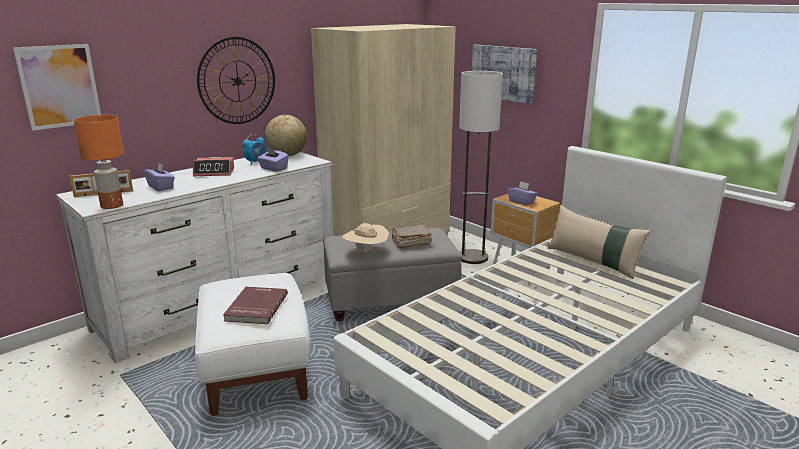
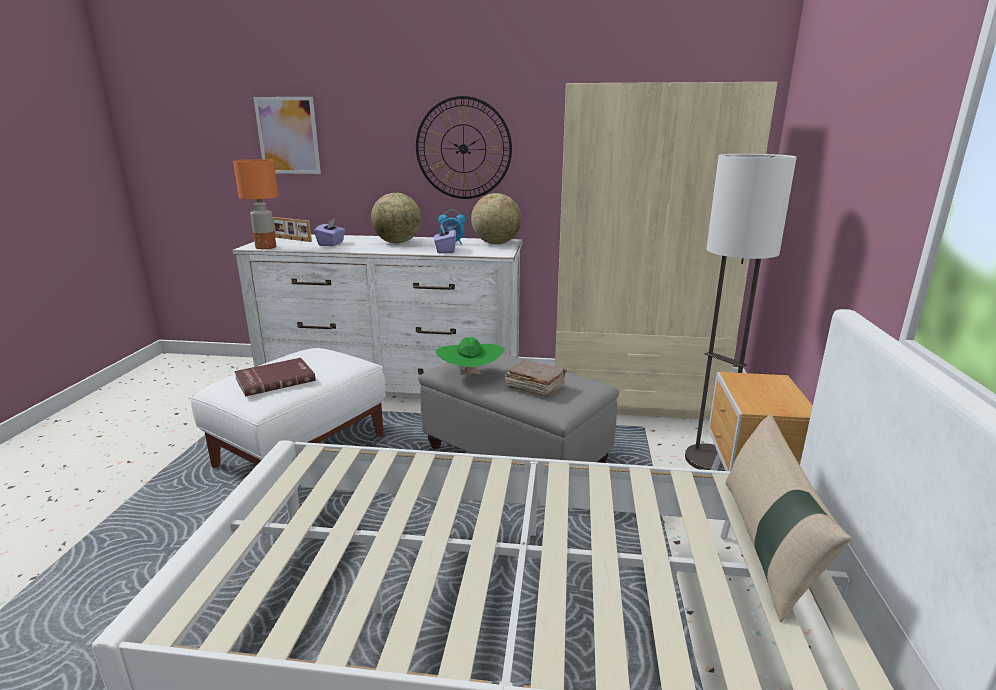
camera: 50 degrees right, 0 degrees up
alarm clock [193,157,234,176] -> globe [371,193,421,244]
beige hat [342,223,389,253] -> green hat [435,337,505,375]
picture [472,45,537,104] -> none
purple tissue box [508,181,537,205] -> none

